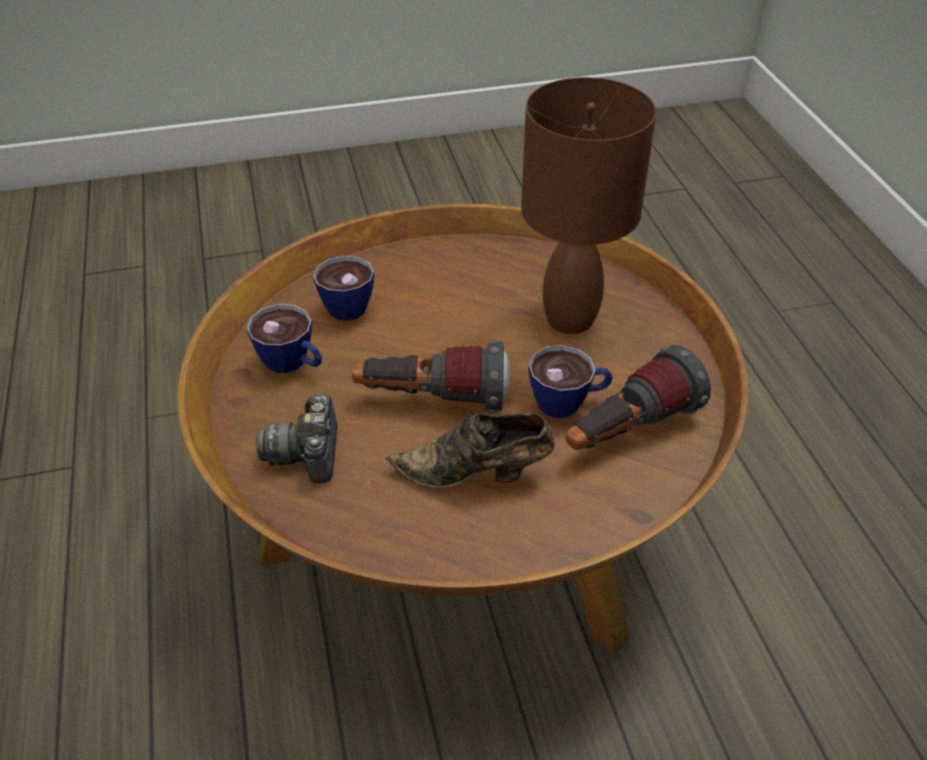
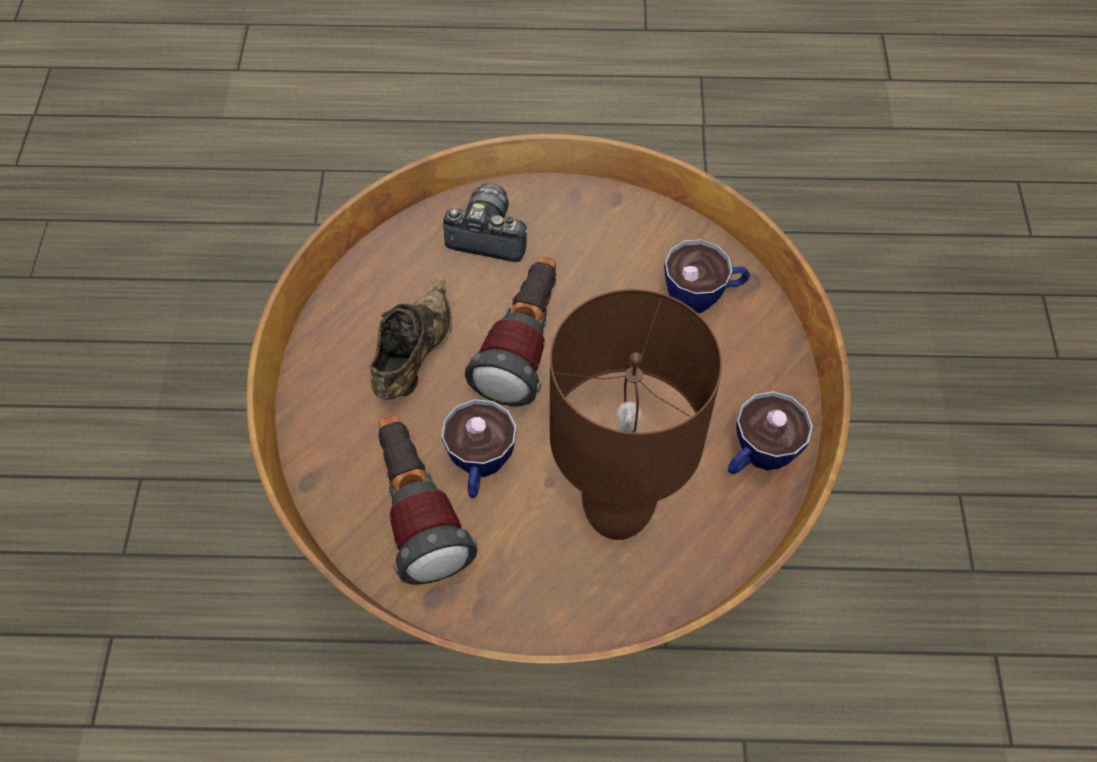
camera: 105 degrees right, 15 degrees up
cup [247,304,322,373] -> cup moved to [728,391,813,474]

